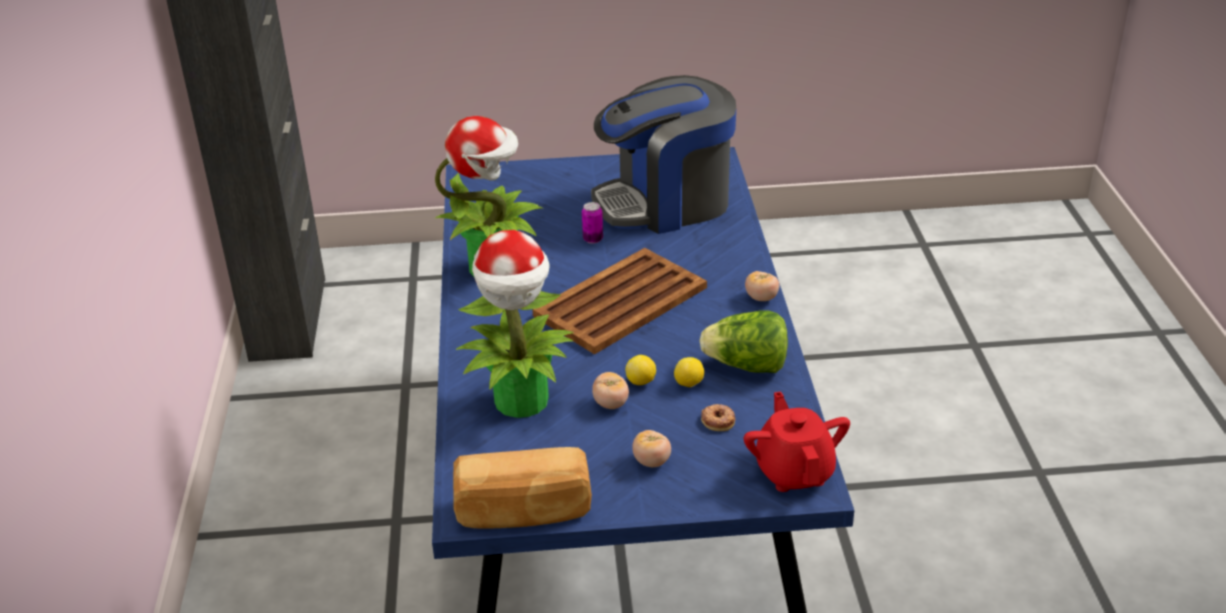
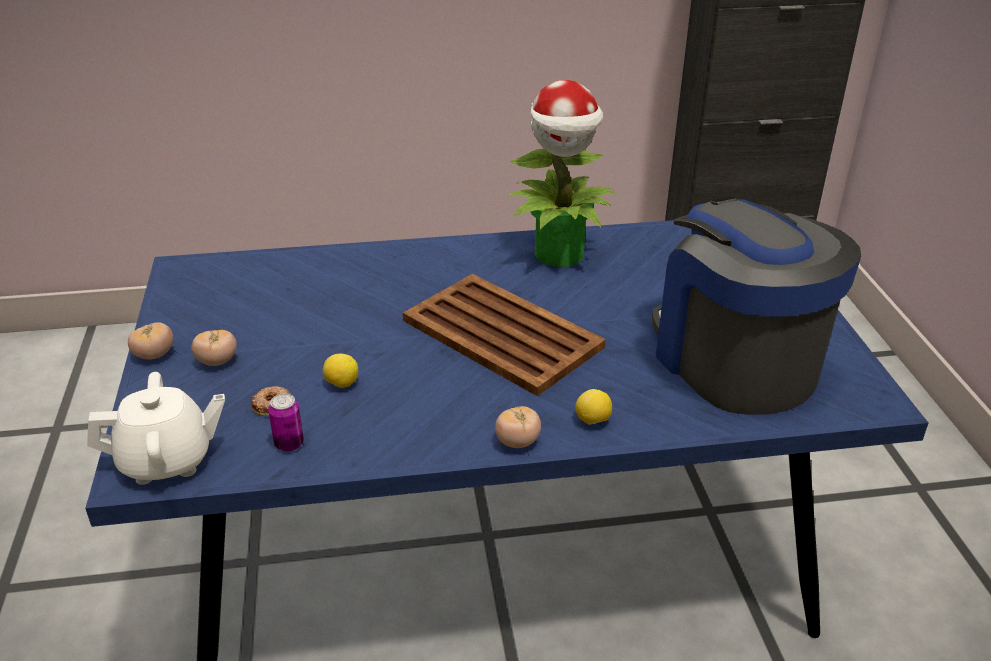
camera: 85 degrees right, 0 degrees up
bread [453,447,592,529] -> none
potted plant [456,230,574,418] -> none
can [582,202,603,244] -> can moved to [268,394,304,452]
tomato [592,372,629,409] -> tomato moved to [128,322,174,359]
lemon [625,355,656,385] -> lemon moved to [575,389,612,425]
lettuce [700,310,788,373] -> none
red teapot [744,391,850,492] -> white teapot [87,372,225,485]

